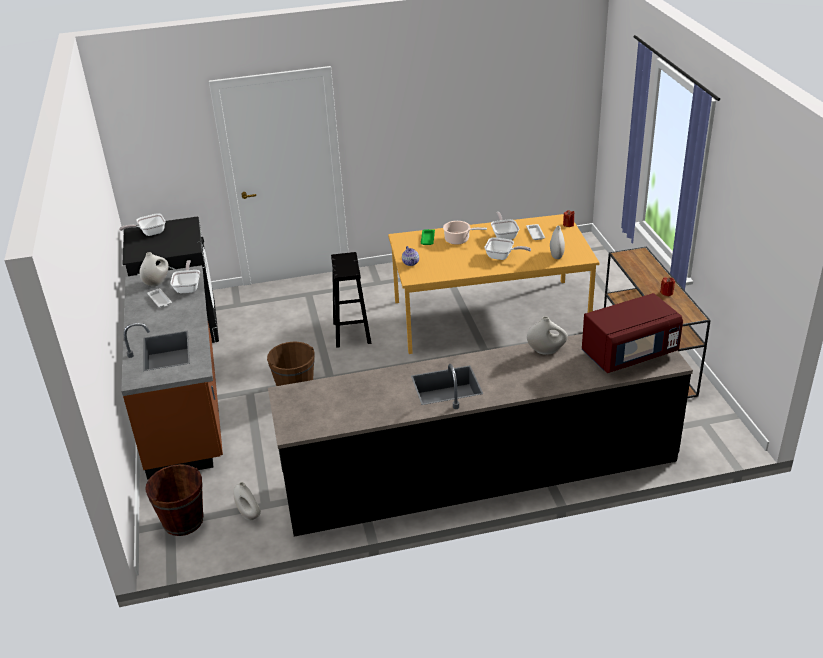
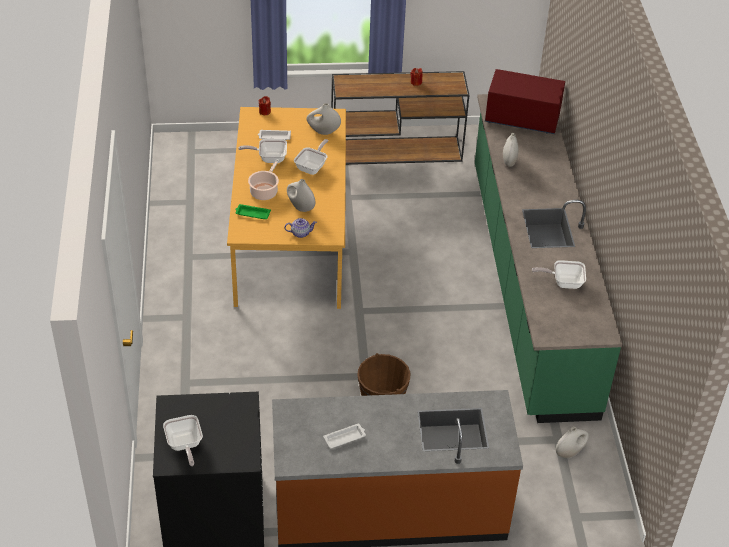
camera: 85 degrees left, 10 degrees up
white vase [140,252,169,287] -> white vase moved to [287,179,315,212]
brown bucket [145,464,204,536] -> none
frying pan [170,260,200,293] -> frying pan moved to [532,260,586,289]
black counter [268,334,693,537] -> green counter [475,94,622,423]
black stool [331,252,371,348] -> none
red microwave [582,293,683,373] -> red microwave turned 60 degrees counterclockwise [485,69,565,134]

